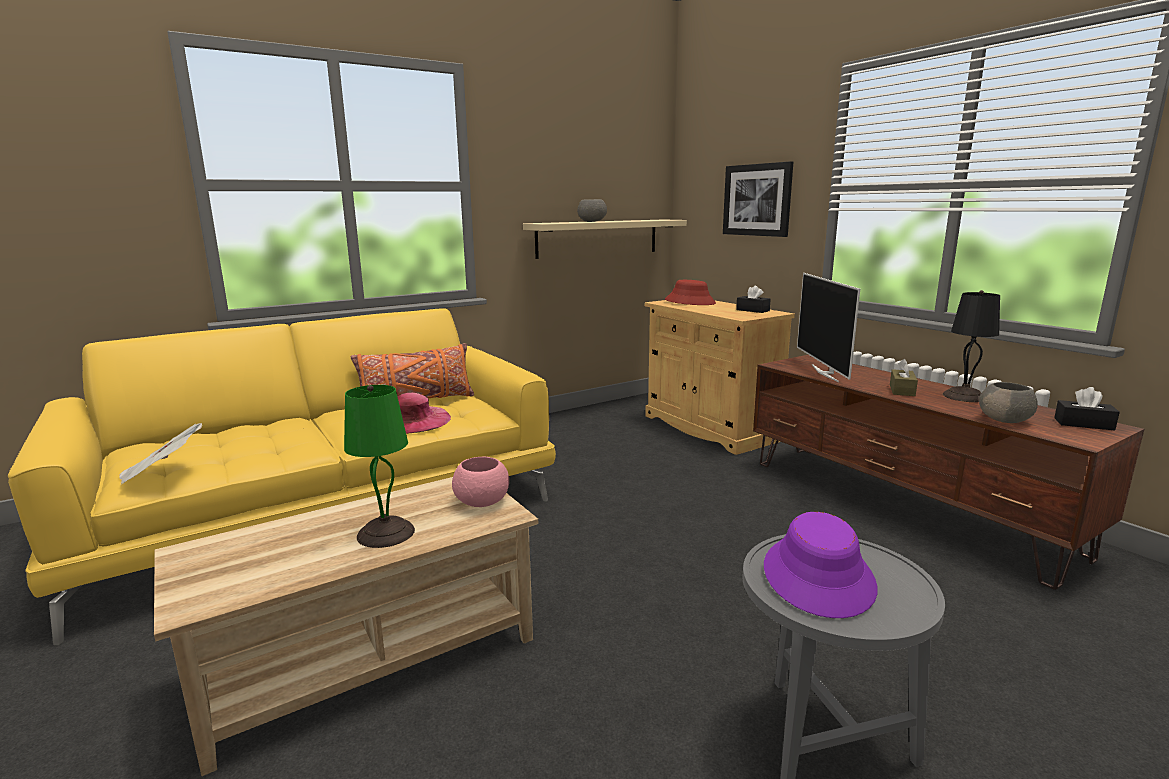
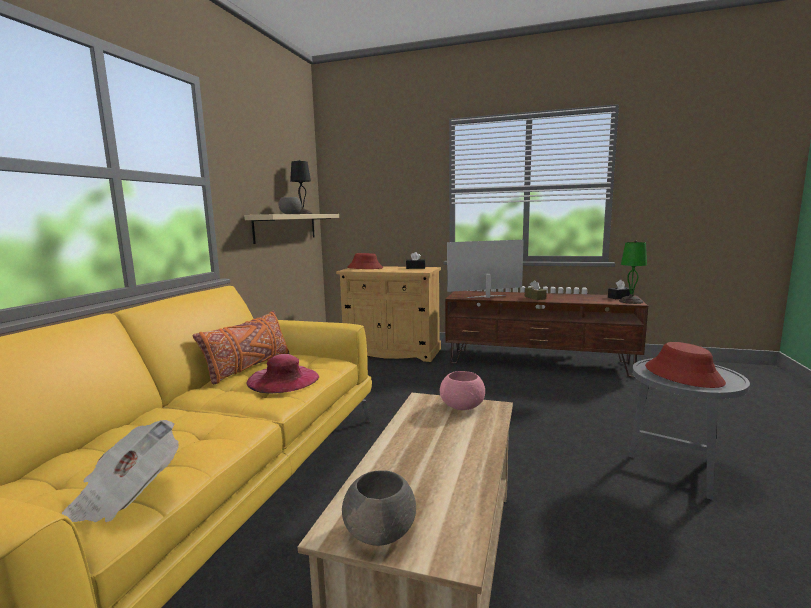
camera: 40 degrees left, 5 degrees down
green table lamp [344,385,415,548] -> green table lamp moved to [619,240,647,304]
picture [723,161,793,237] -> none
purple hat [764,512,878,618] -> red hat [645,342,726,388]
television [797,273,860,382] -> television turned 120 degrees clockwise [447,240,524,298]
black table lamp [943,290,1000,402] -> black table lamp moved to [290,160,312,214]
grey bowl [979,382,1038,423] -> grey bowl moved to [342,470,416,546]

